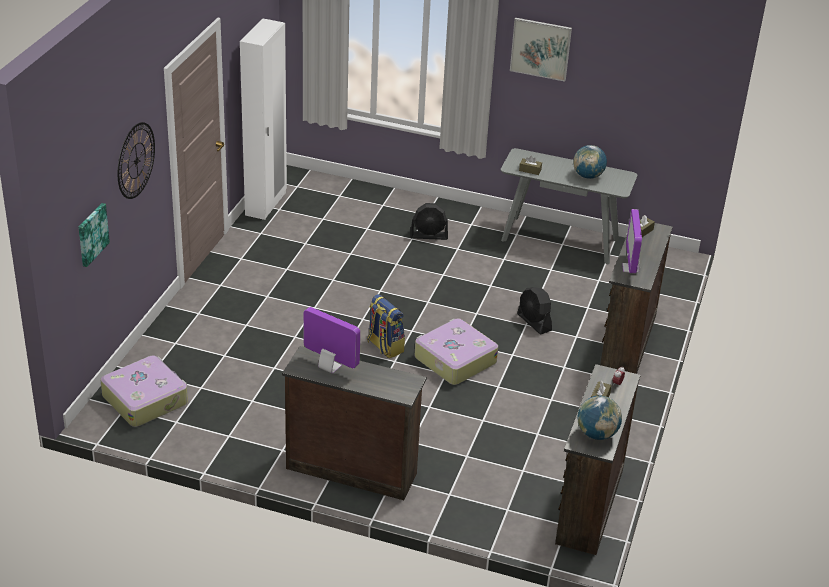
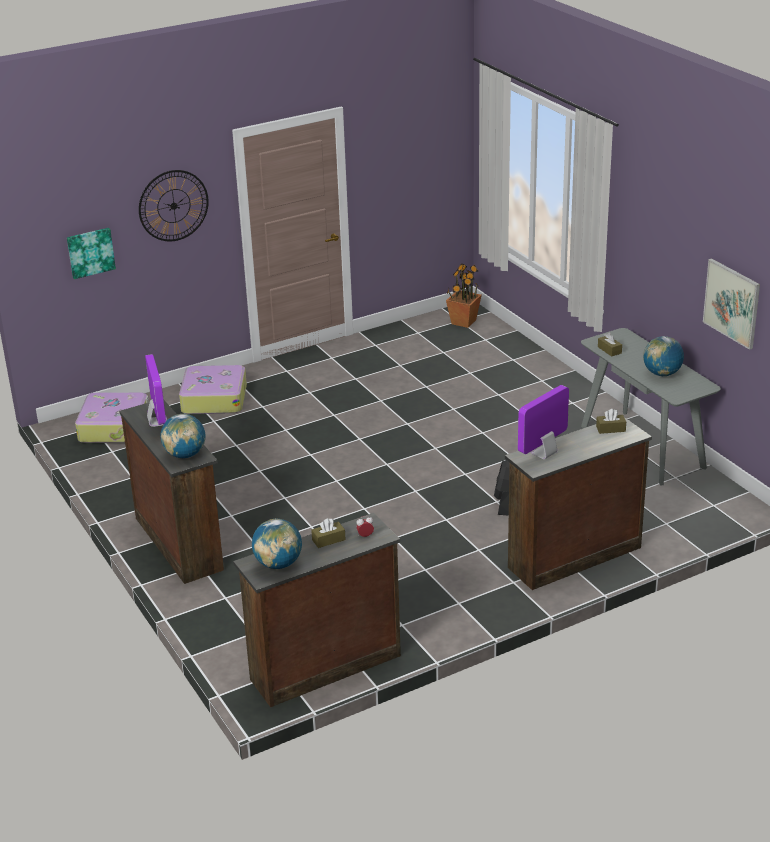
camera: 45 degrees right, 5 degrees down
white wardrobe [240,19,287,220] -> none
backpack [367,294,405,358] -> none
black fan [410,203,448,240] -> none
suitcase [415,318,498,385] -> suitcase moved to [179,365,247,414]
picture [510,18,572,81] -> picture moved to [703,258,760,350]
none -> globe [161,414,205,458]
none -> potted plant [446,264,482,328]

